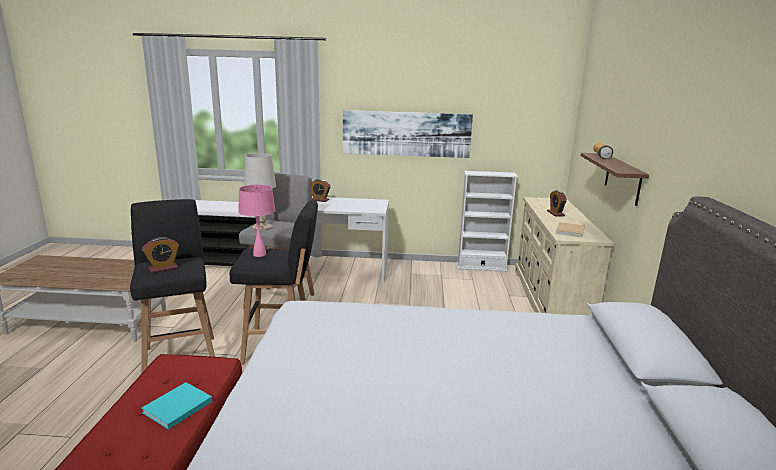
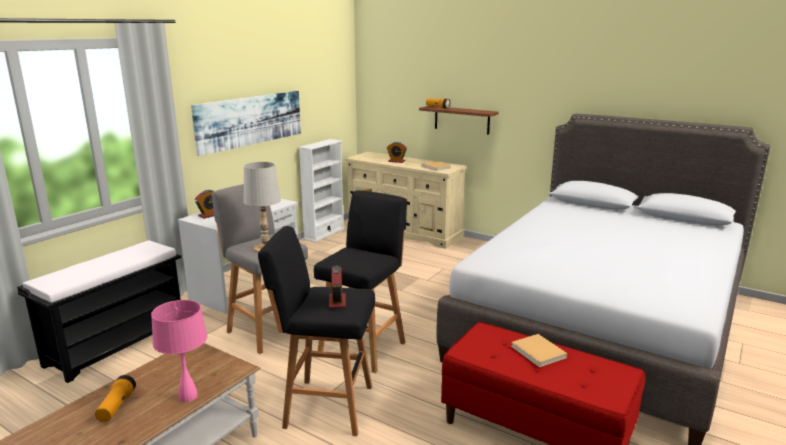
camera: 60 degrees left, 0 degrees up
turquoise book [142,382,213,430] -> beige book [511,334,568,367]
pink table lamp [238,185,276,257] -> pink table lamp moved to [151,300,207,402]
none -> flashlight [95,375,136,422]

